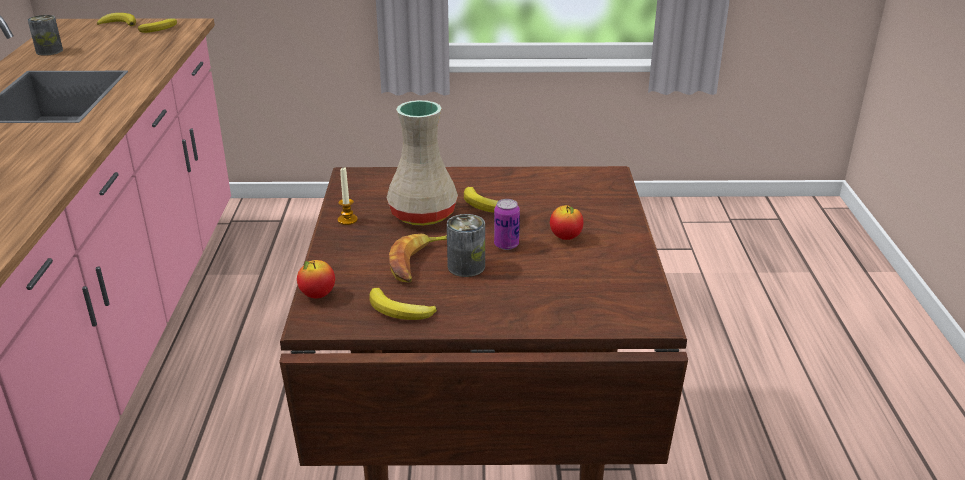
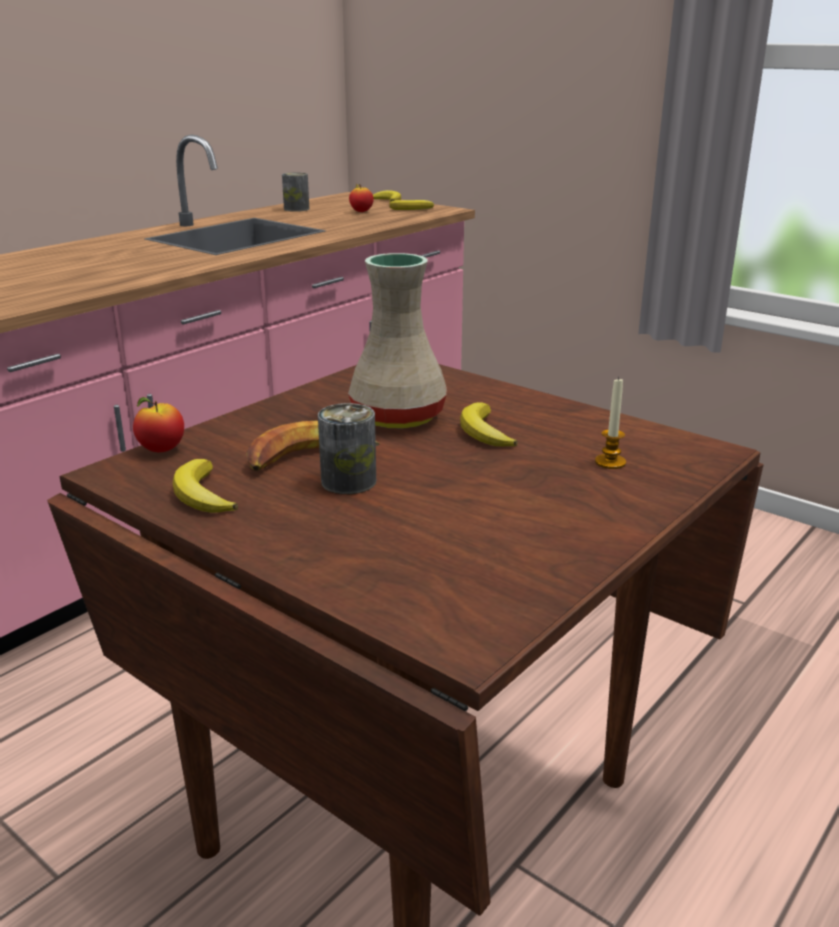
camera: 40 degrees right, 5 degrees down
candle [338,167,358,225] -> candle moved to [595,377,626,469]
can [494,199,520,250] -> none
apple [550,205,583,240] -> apple moved to [349,183,374,212]

